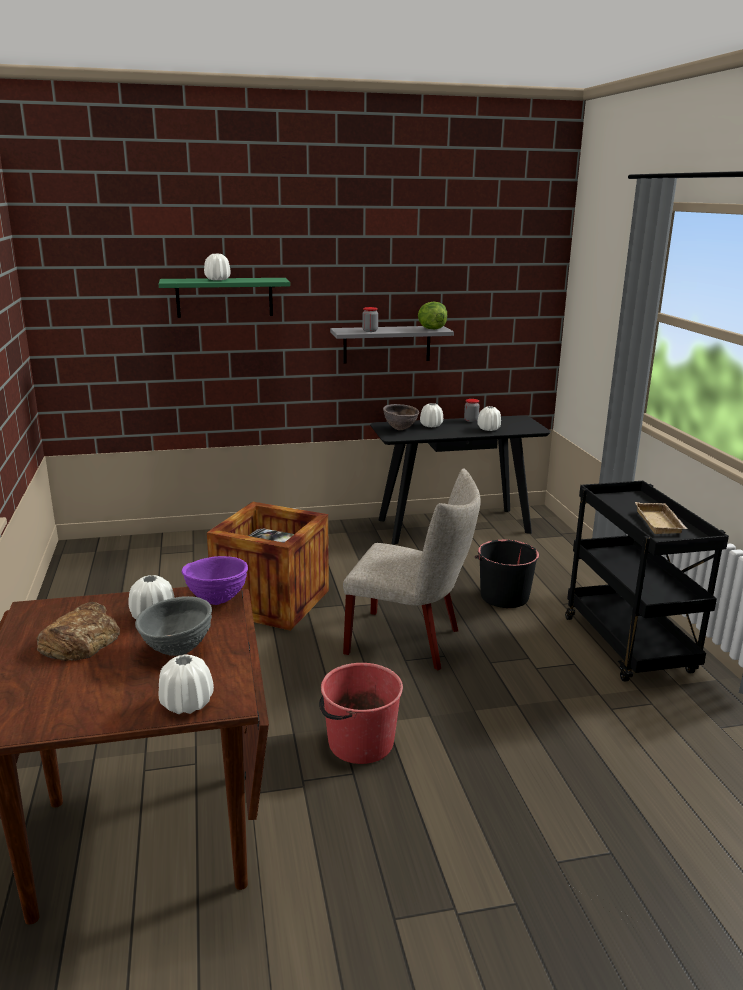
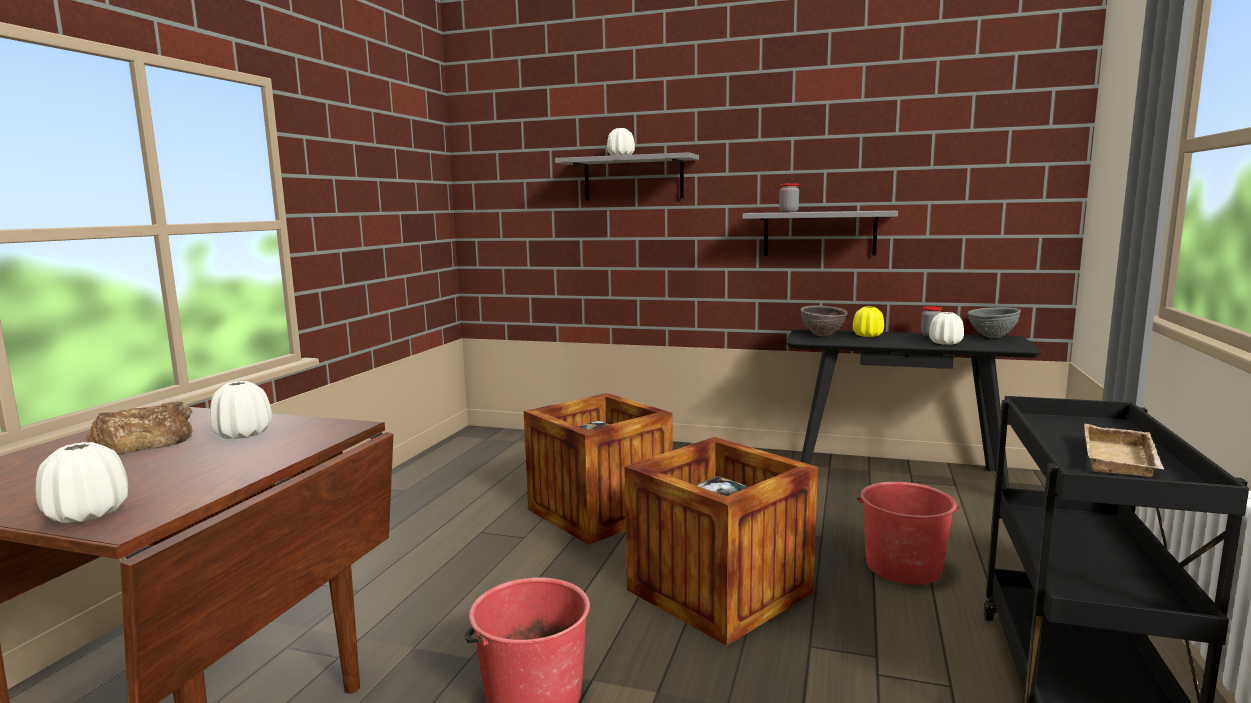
camera: 30 degrees right, 10 degrees down
grey bowl [135,596,212,656] -> grey bowl moved to [967,307,1021,338]
green shelf [159,278,290,318] -> grey shelf [555,152,699,201]
purple bowl [182,556,248,605] -> none
beige chair [343,469,481,670] -> crate [624,437,818,646]
lettuce [418,302,447,329] -> none
white vase [420,403,443,427] -> yellow vase [853,306,884,337]
black bucket [475,540,539,608] -> red bucket [857,482,959,585]

